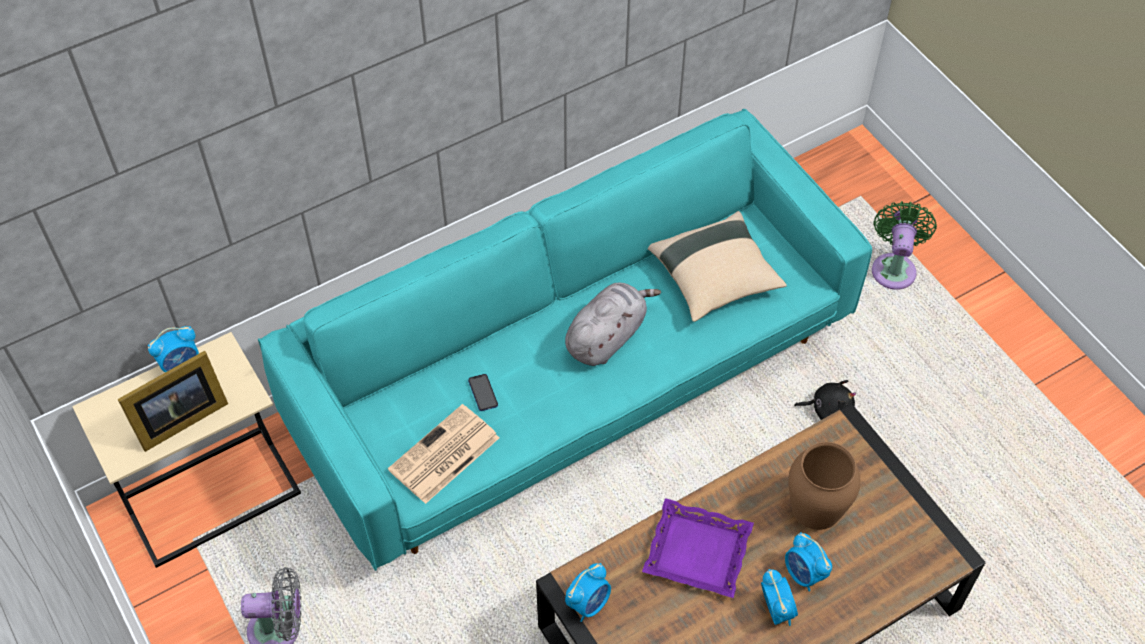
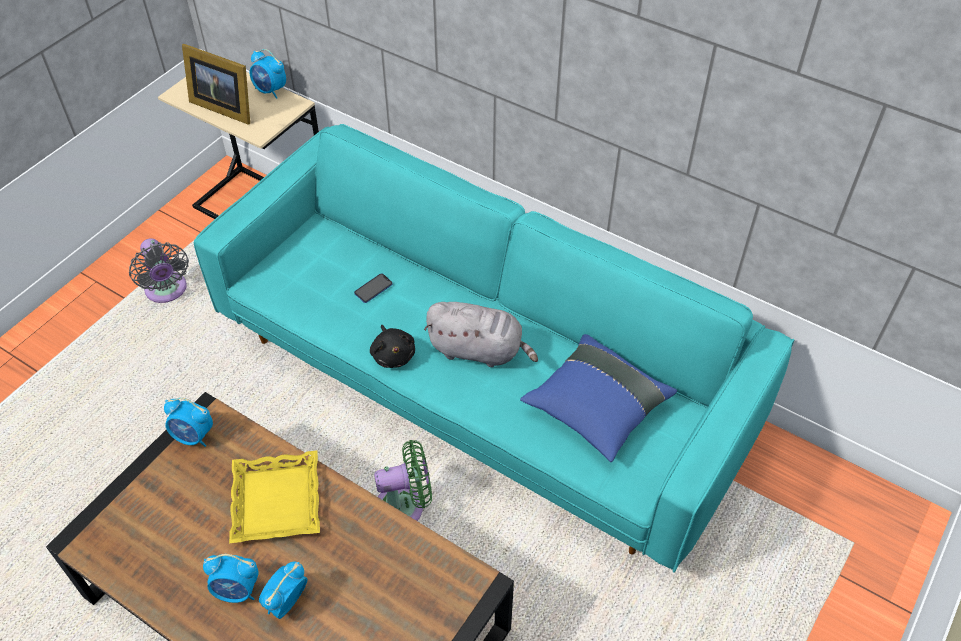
camera: 65 degrees right, 5 degrees down
newspaper [388,404,499,504] -> none
purple tray [642,498,754,598] -> yellow tray [229,450,320,543]
beige pillow [648,211,787,322] -> blue pillow [520,334,677,462]
alarm clock [761,569,798,626] -> alarm clock turned 45 degrees clockwise [203,554,259,603]
brown vase [788,442,860,530] -> none
black plush toy [794,380,856,420] -> black plush toy moved to [370,325,415,368]
green fan [872,201,937,290] -> green fan moved to [374,440,432,521]

